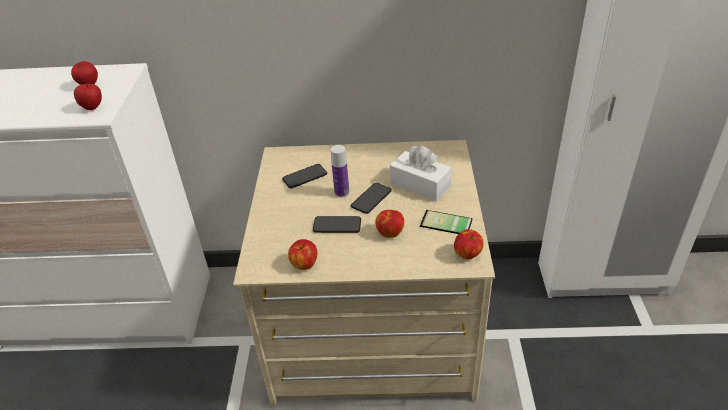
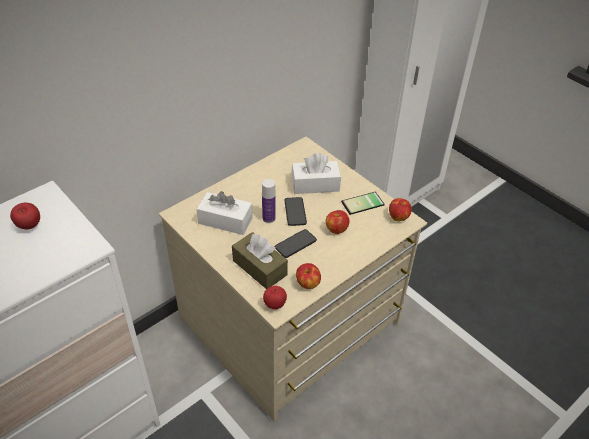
camera: 45 degrees left, 5 degrees up
apple [74,84,102,110] -> apple moved to [263,286,287,309]
phone [282,164,327,188] -> white tissue box [196,191,253,235]
none -> brown tissue box [232,232,288,289]

